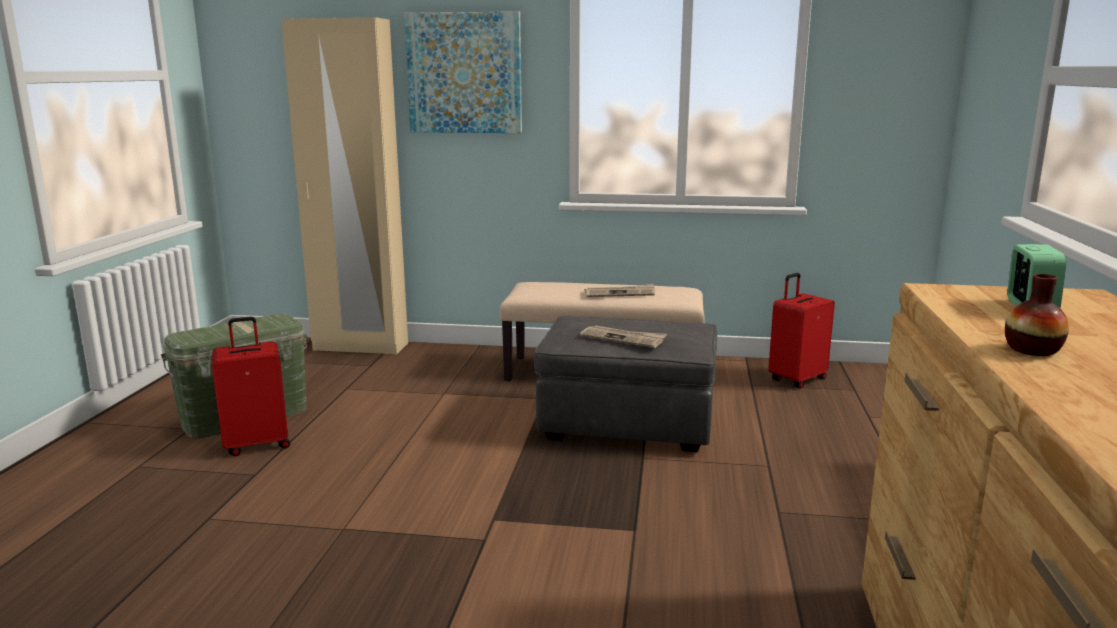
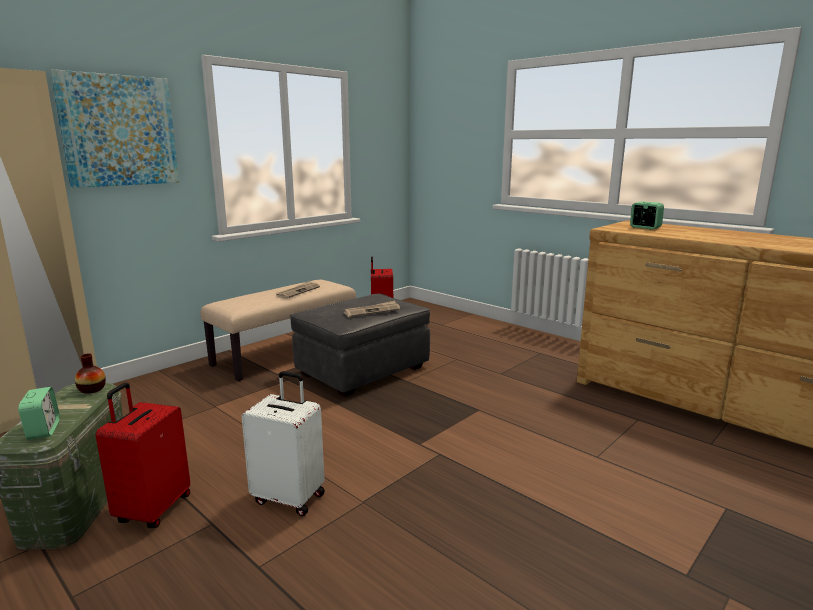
camera: 55 degrees left, 0 degrees up
vase [1005,274,1069,356] -> vase moved to [75,353,106,394]
none -> alarm clock [18,387,60,440]
none -> white suitcase [242,371,325,516]

